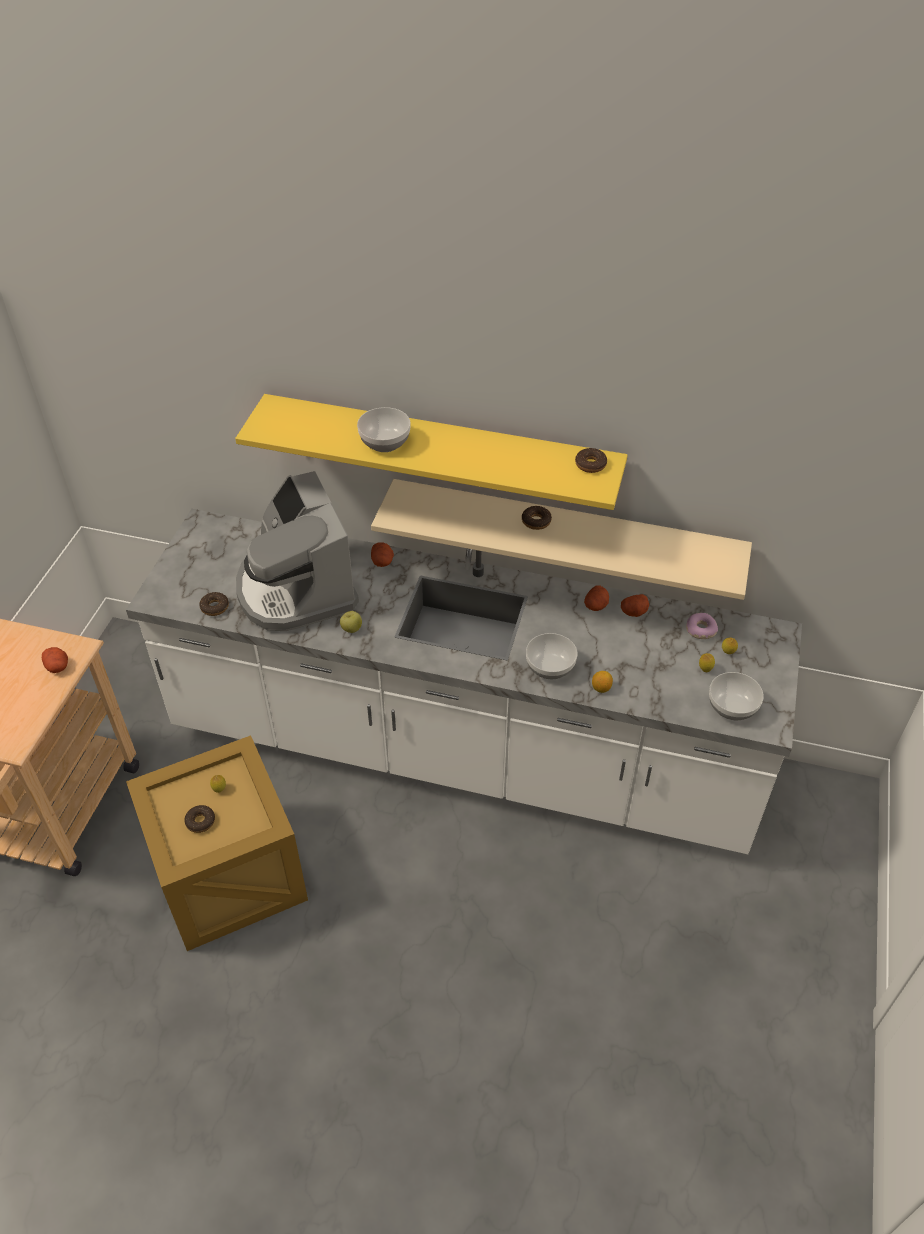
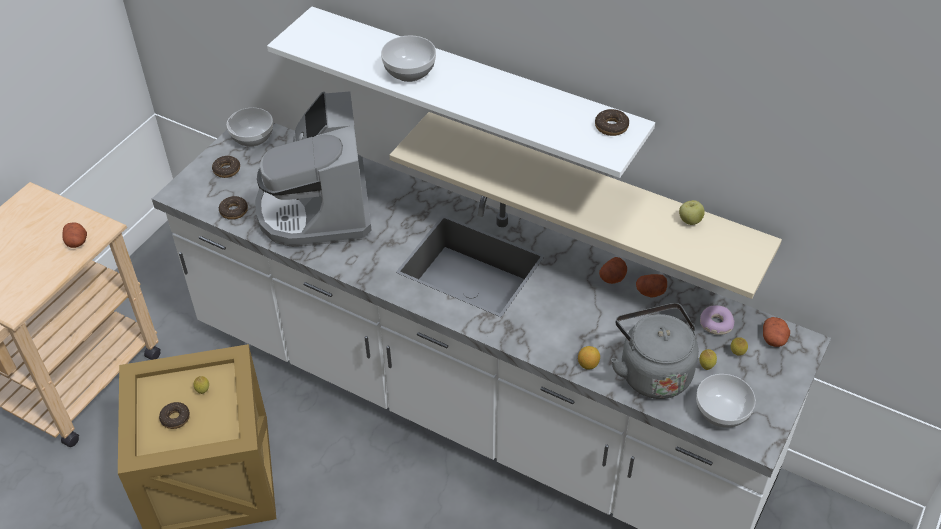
camera: 15 degrees right, 0 degrees up
yellow shelf [235,394,628,510] -> white shelf [267,7,655,178]
apple [340,611,362,633] -> apple moved to [679,200,705,225]
potato [371,543,394,567] -> potato moved to [763,317,790,347]
donut [522,506,552,530] -> donut moved to [212,156,240,178]
bowl [526,633,577,679] -> bowl moved to [227,108,273,147]
none -> grey kettle [611,303,699,399]

